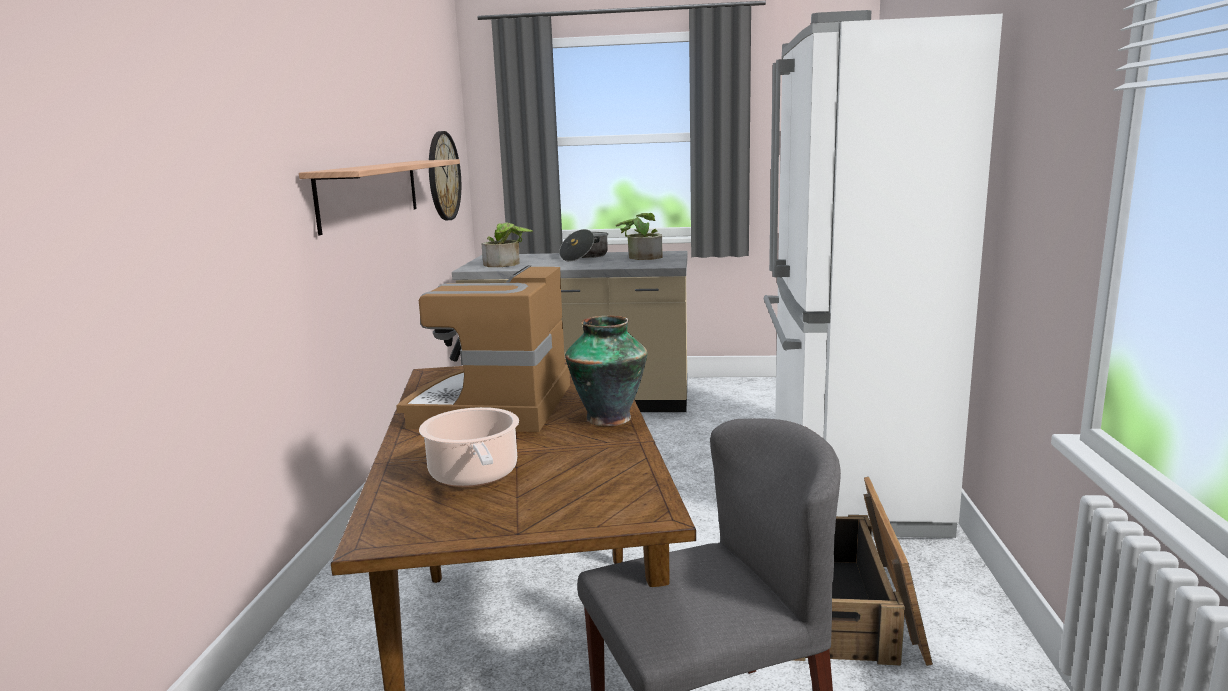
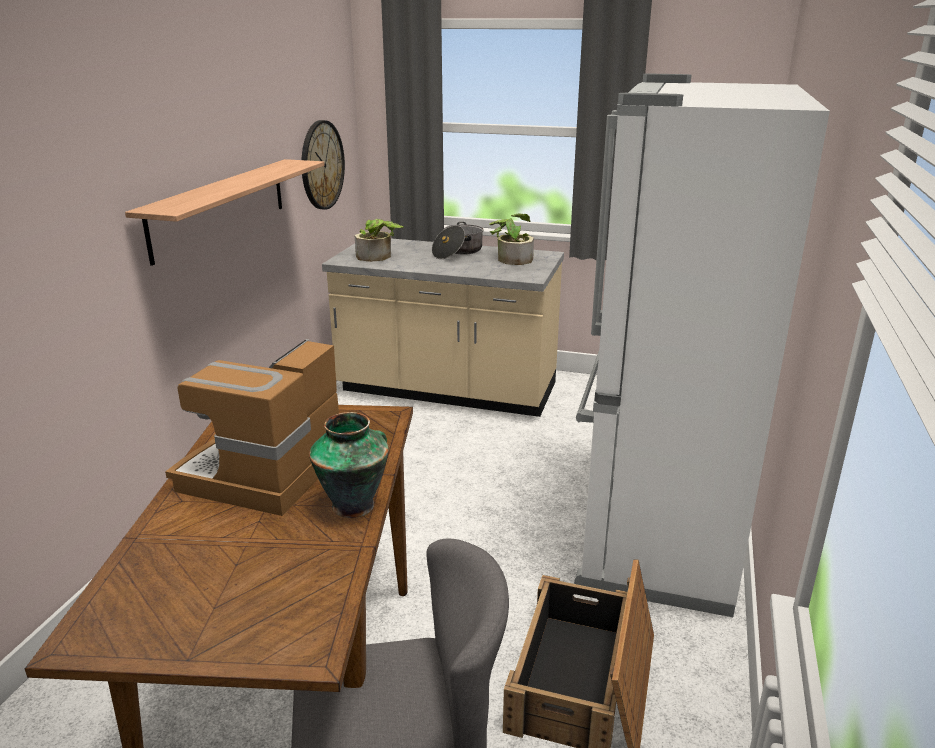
camera: 10 degrees right, 10 degrees up
cooking pot [419,407,519,487] -> none

